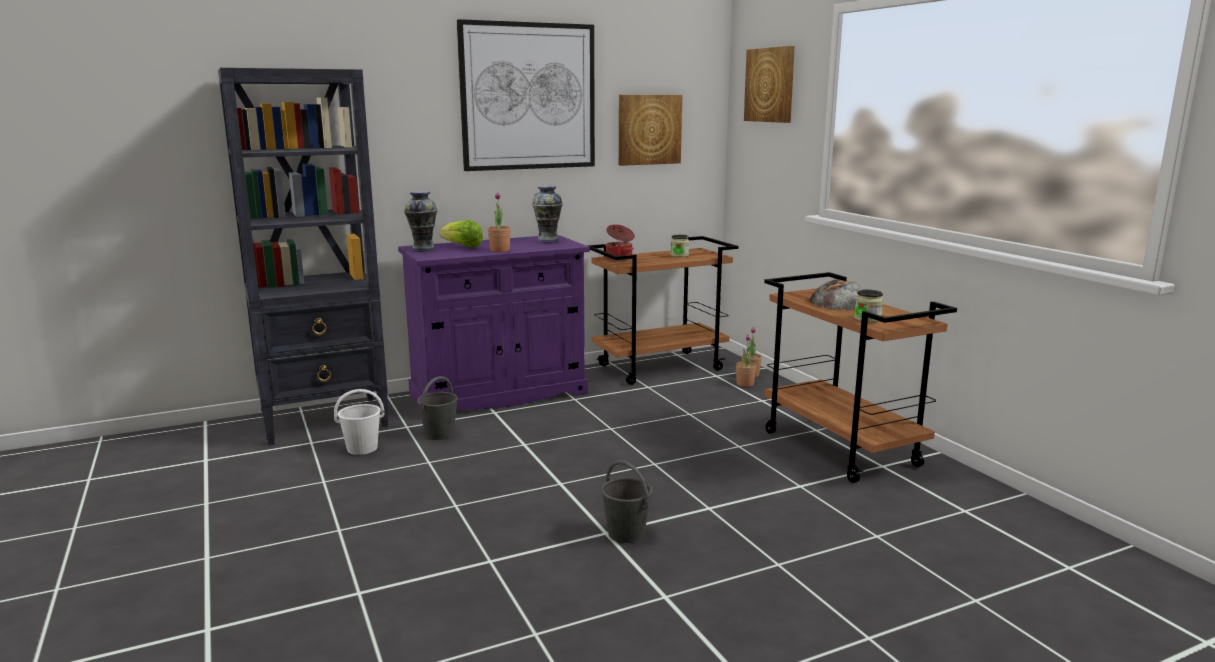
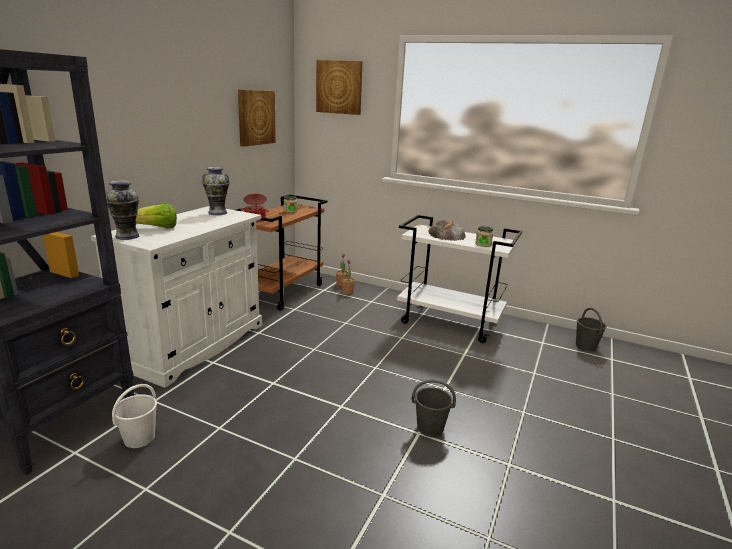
camera: 40 degrees left, 5 degrees up
purple cabinet [398,235,590,410] -> white cabinet [91,206,262,388]
grey bucket [417,376,458,440] -> grey bucket moved to [576,308,607,351]
picture [457,19,595,171] -> none
potted plant [488,192,511,252] -> none
brown cart [764,272,957,483] -> white cart [397,215,522,343]

